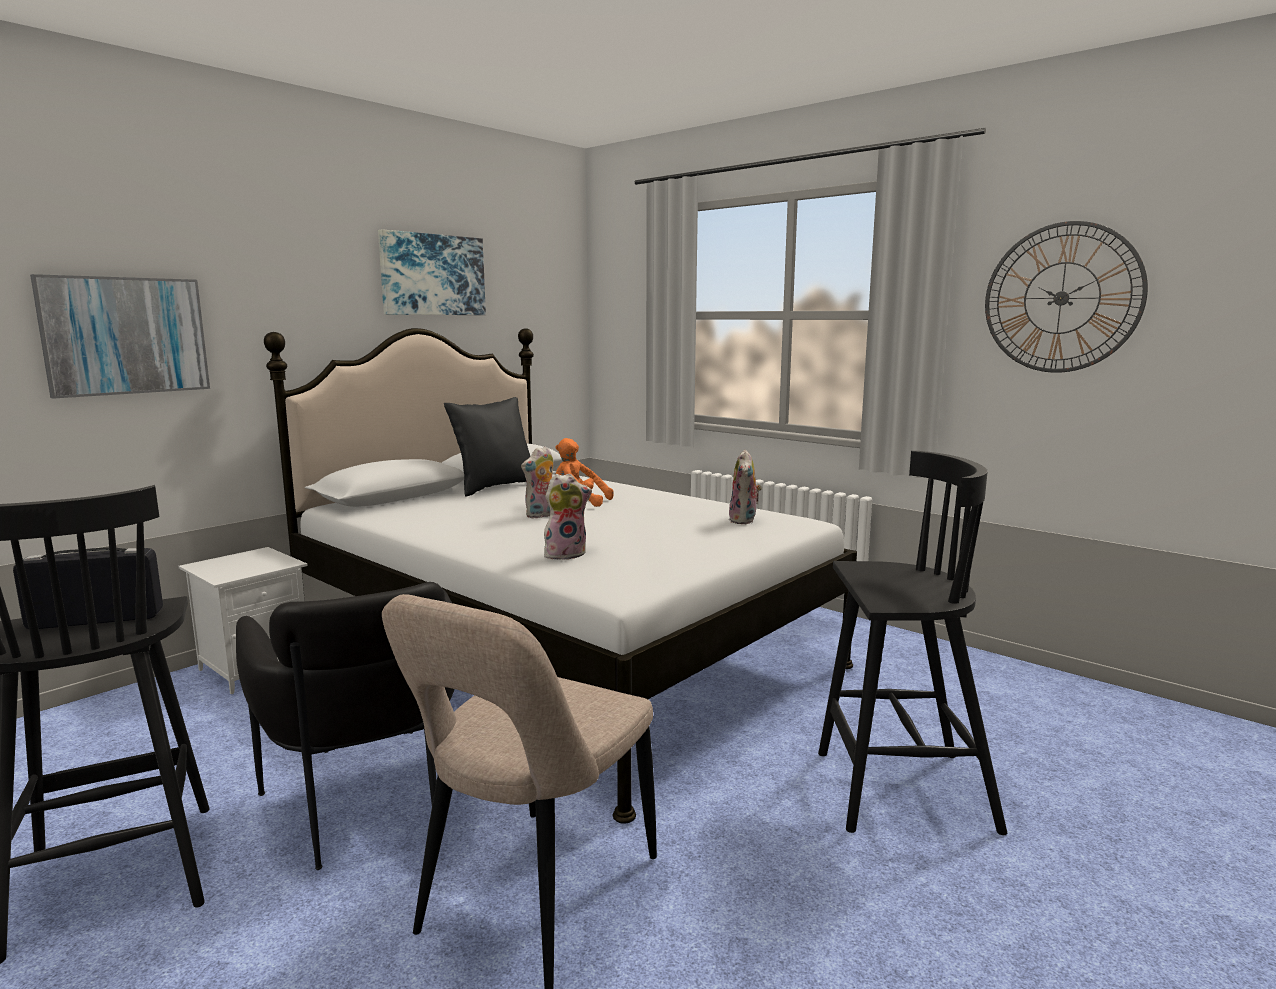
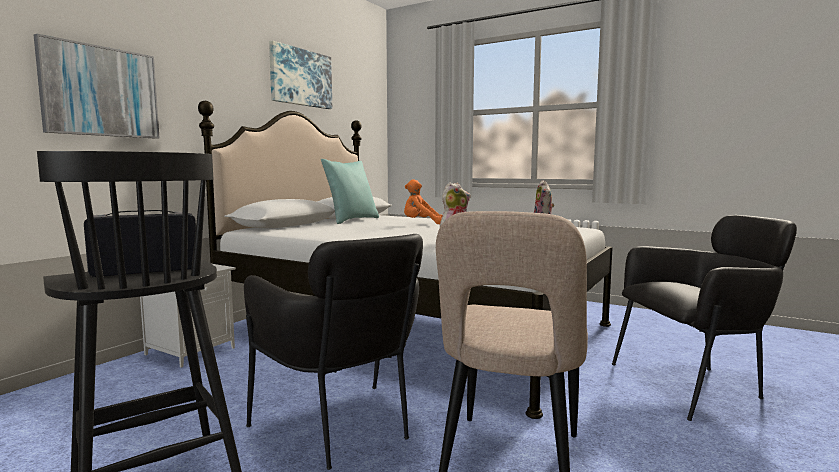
camera: 10 degrees left, 5 degrees down
black pillow [444,397,530,497] -> turquoise pillow [321,159,379,224]
plush toy [521,446,554,518] -> none
black stool [818,451,1007,835] -> black armchair [612,215,797,421]
wall clock [985,221,1148,373] -> none

